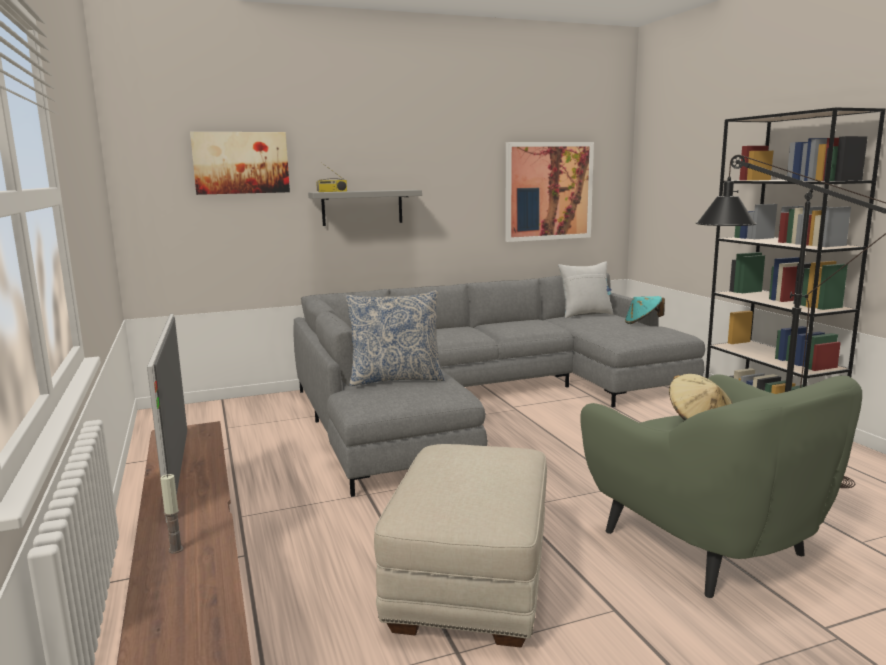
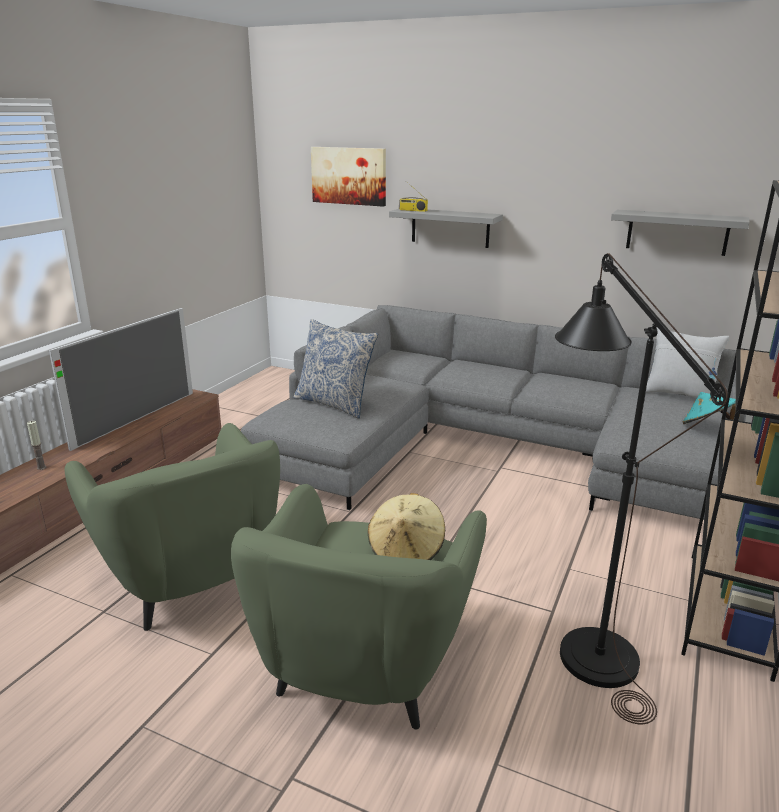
camera: 45 degrees right, 10 degrees up
beige ottoman [374,444,547,647] -> green armchair [64,423,280,631]
picture [505,142,594,242] -> grey shelf [611,210,750,256]

